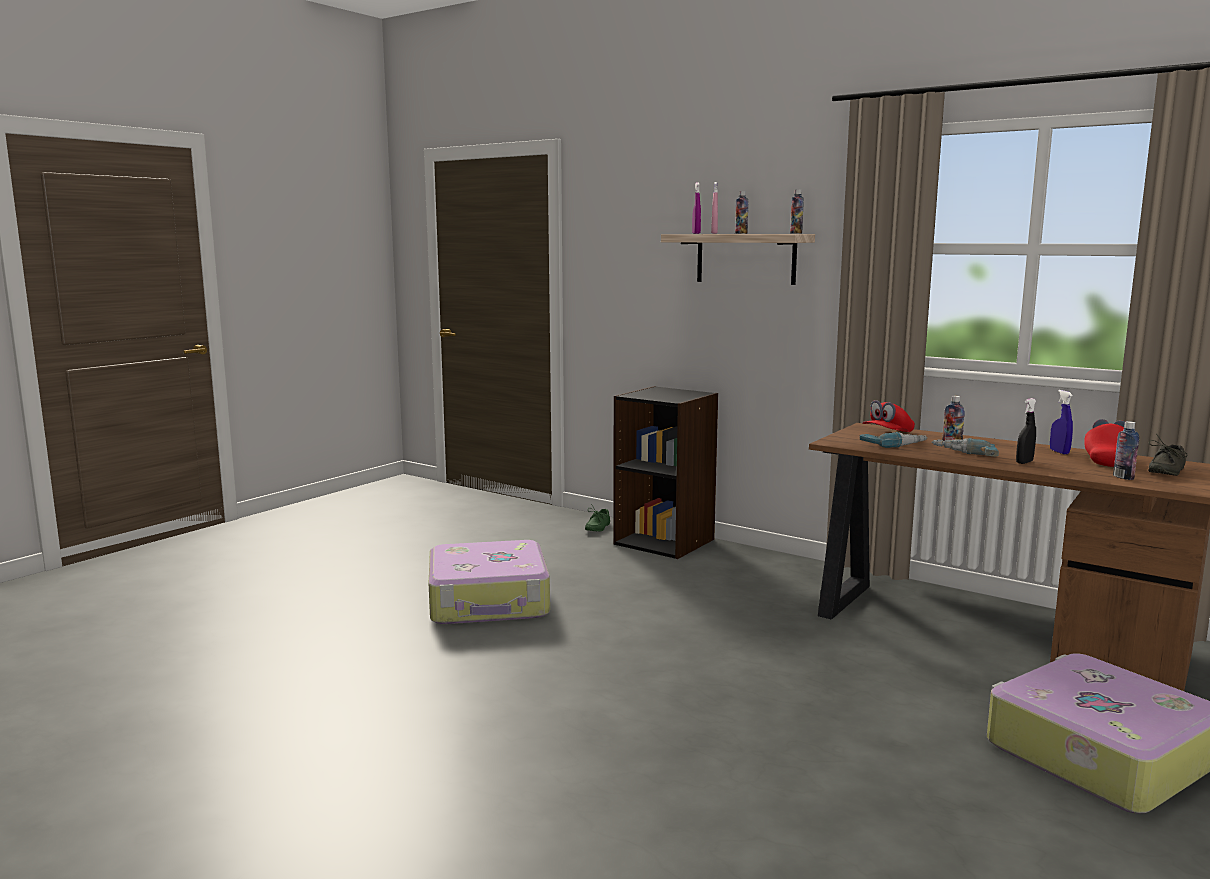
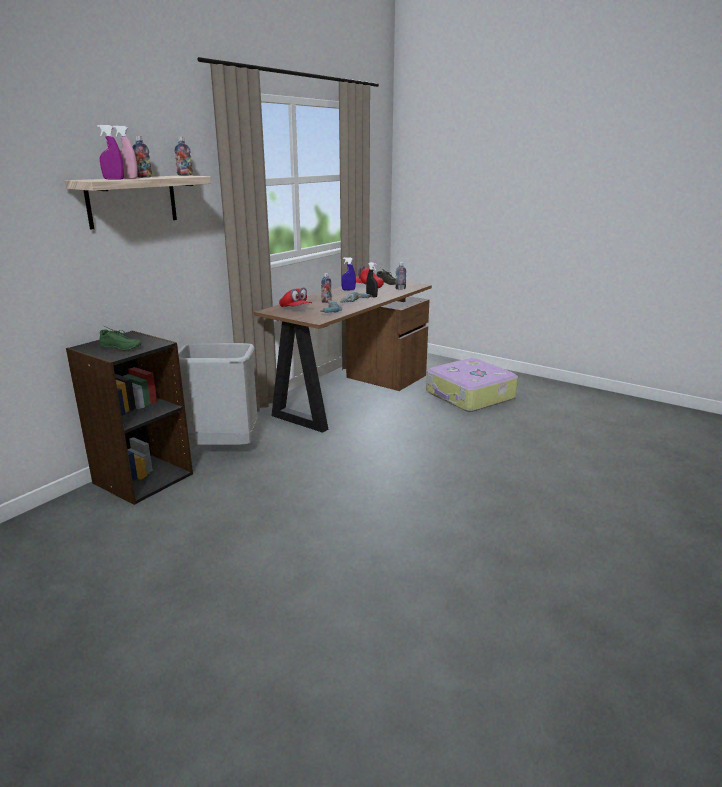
camera: 90 degrees left, 10 degrees up
suitcase [429,540,550,624] -> none
green shoe [585,504,610,531] -> green shoe moved to [100,326,142,350]
none -> grey trash can [178,343,258,445]

